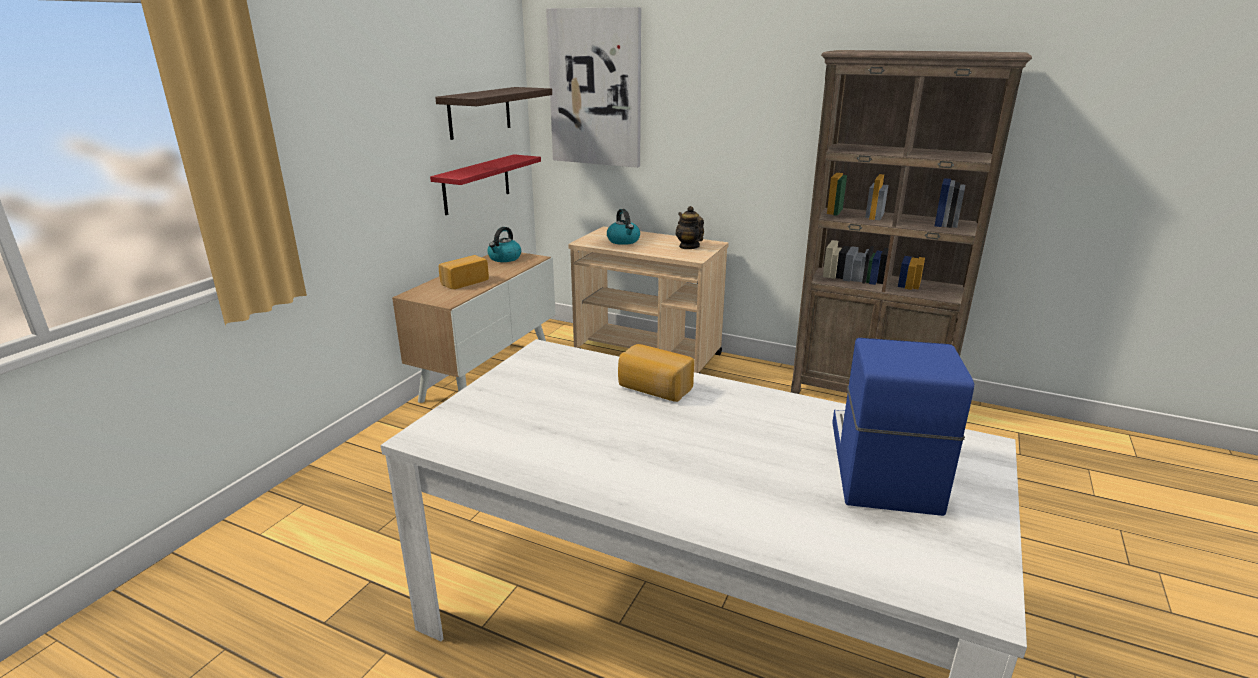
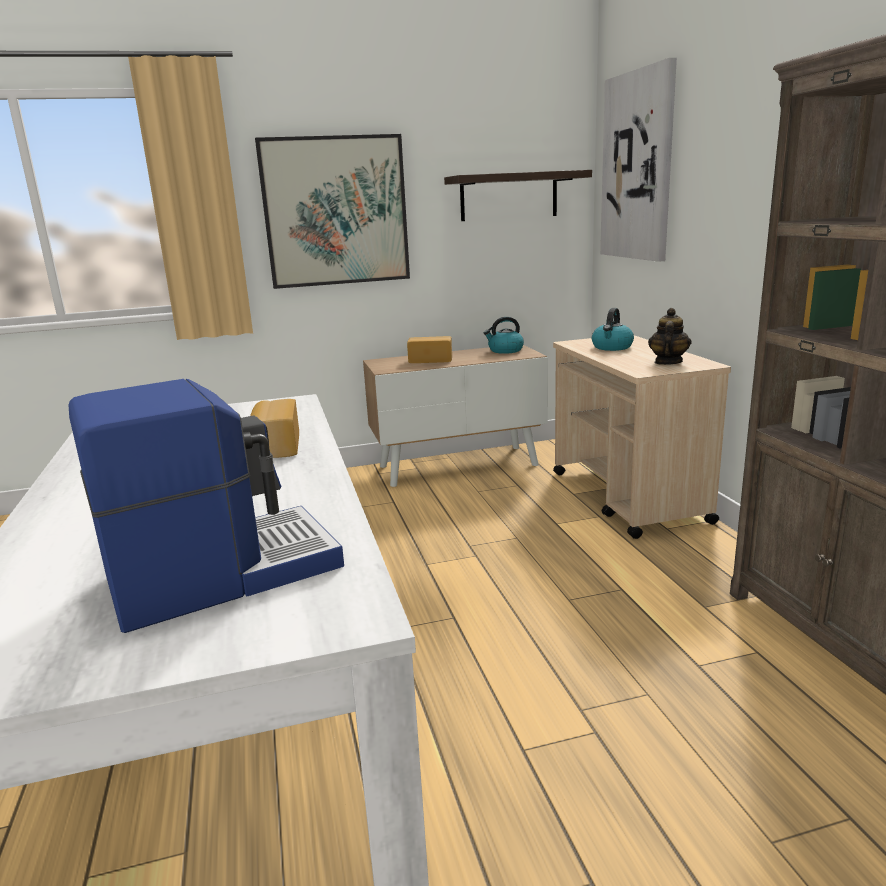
camera: 50 degrees right, 5 degrees down
red shelf [430,154,541,215] -> none
none -> picture [255,134,410,289]

